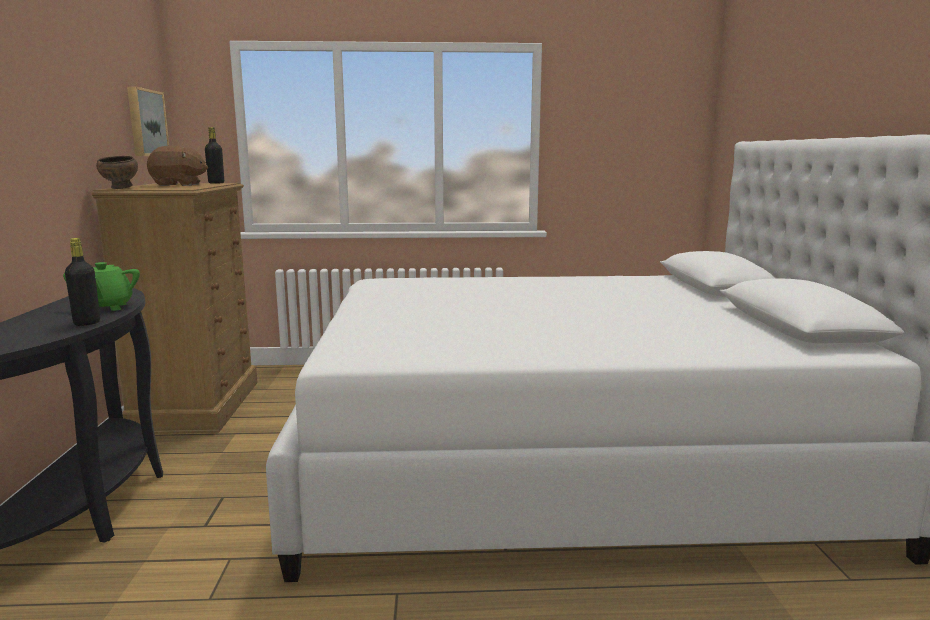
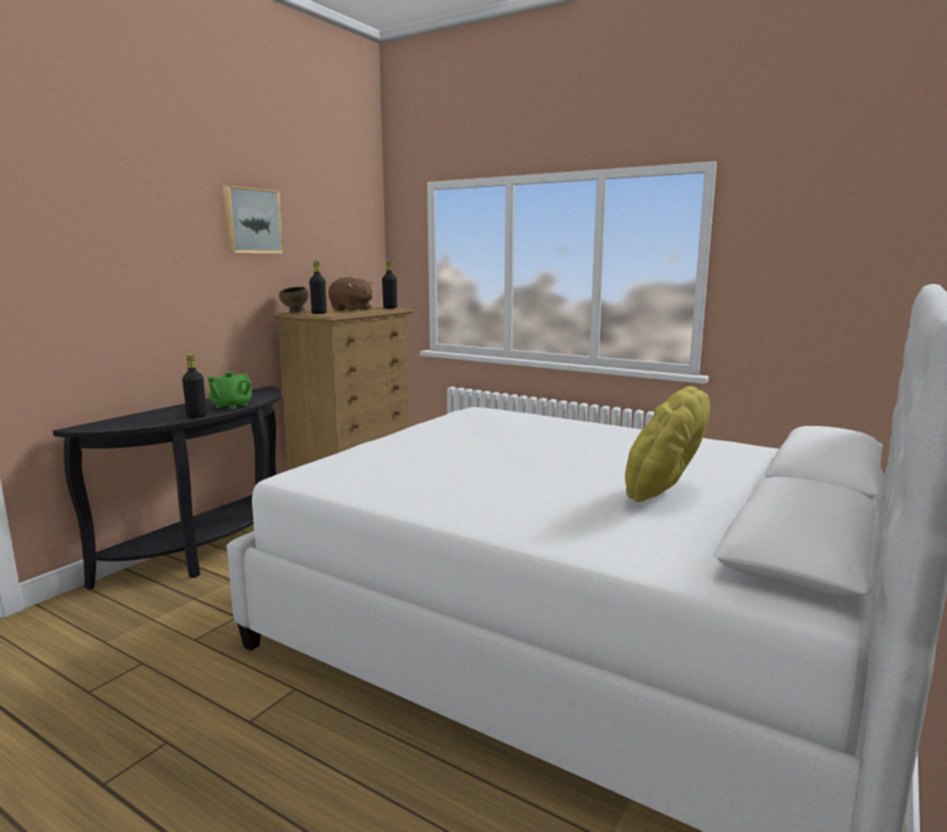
camera: 35 degrees right, 0 degrees up
picture [127,86,169,156] -> picture moved to [223,185,284,253]
none -> black bottle [309,261,327,314]
none -> yellow pillow [625,386,710,502]

